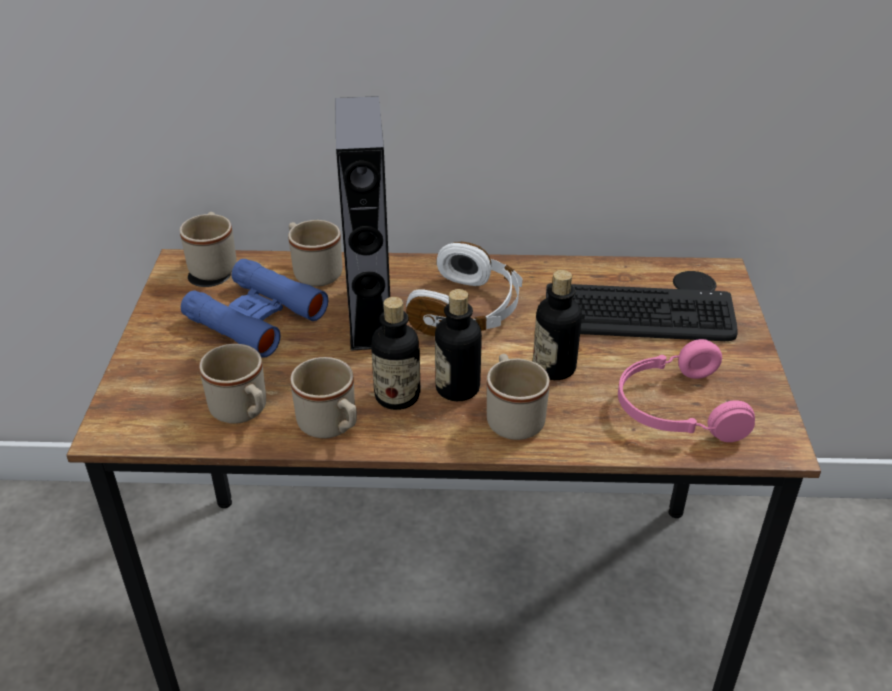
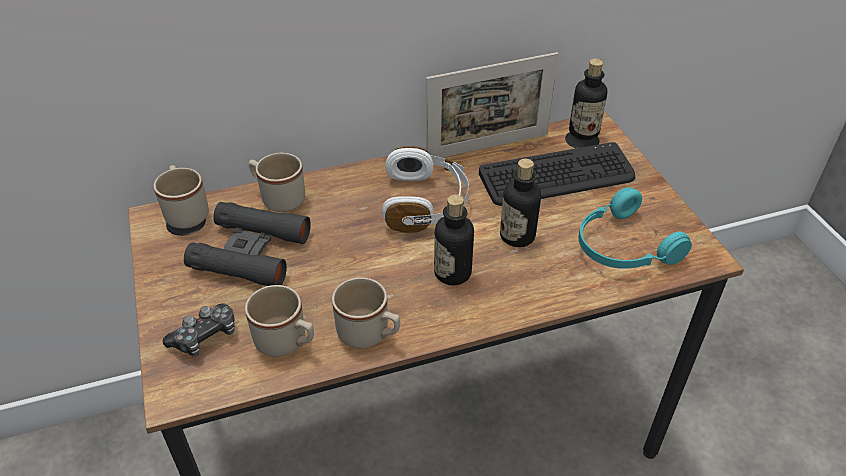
camera: 20 degrees left, 5 degrees up
blue binoculars [181,259,328,358] -> black binoculars [184,202,311,286]
grey speaker [335,96,390,351] -> none
bottle [371,297,420,410] -> bottle moved to [569,59,607,140]
beige mug [487,354,550,440] -> none
pink headphones [618,339,755,442] -> turquoise headphones [578,187,692,269]
none -> game controller [163,303,235,356]
none -> picture frame [426,52,559,158]

